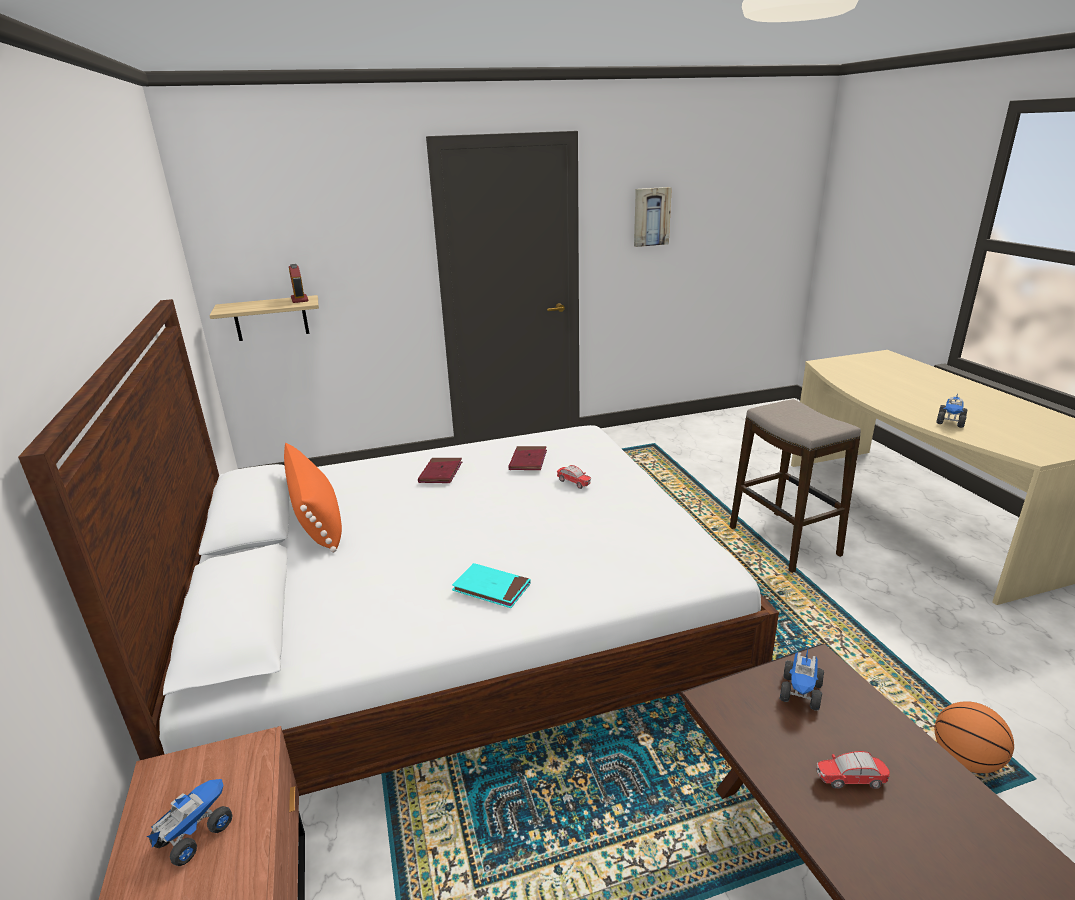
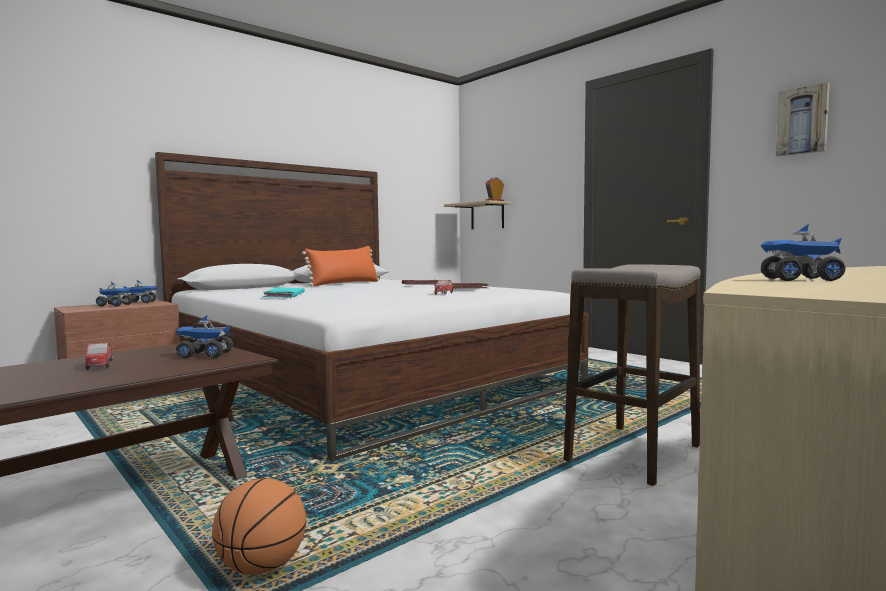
camera: 65 degrees right, 20 degrees down
none -> toy truck [123,280,157,303]

